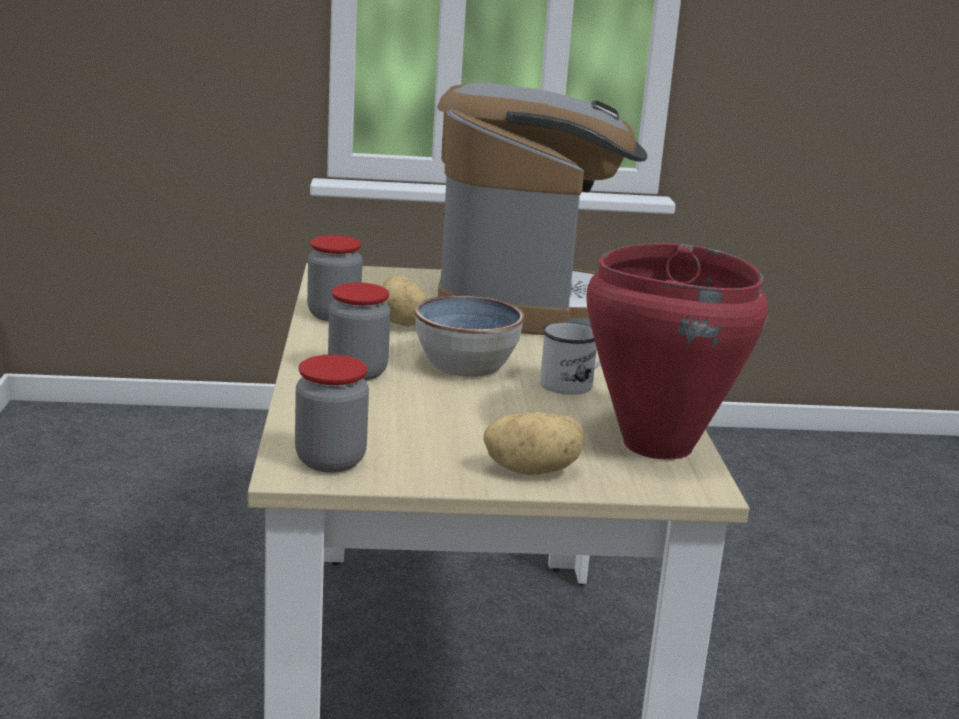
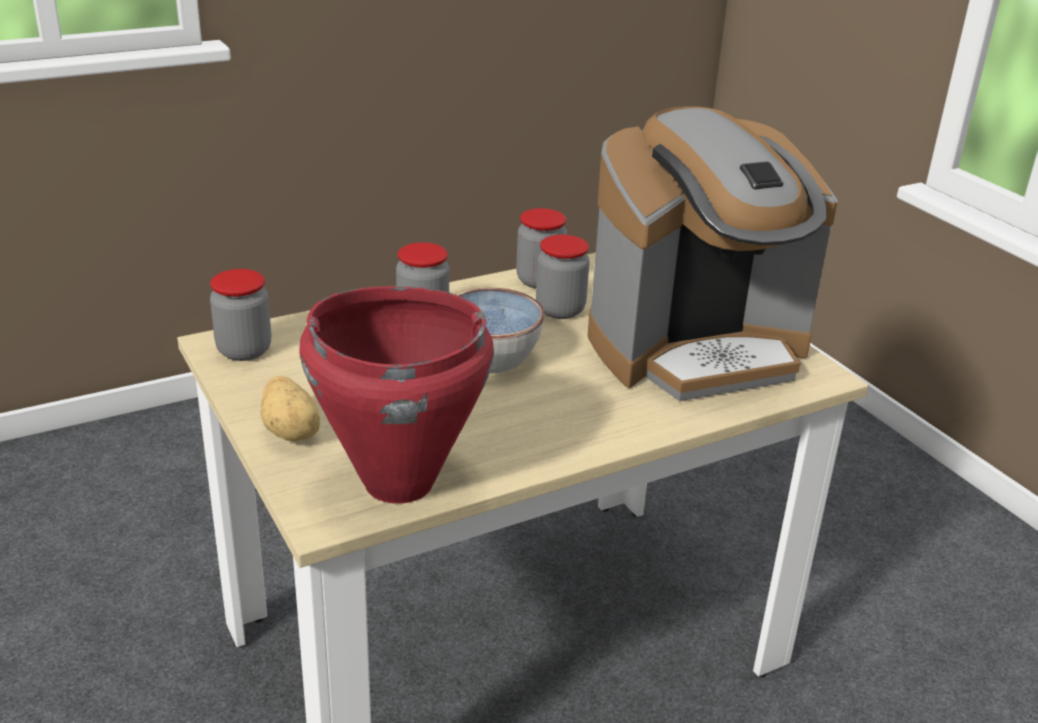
camera: 65 degrees right, 10 degrees up
potato [382,275,427,327] -> jar [536,234,590,319]
white mug [540,322,601,395] -> none

